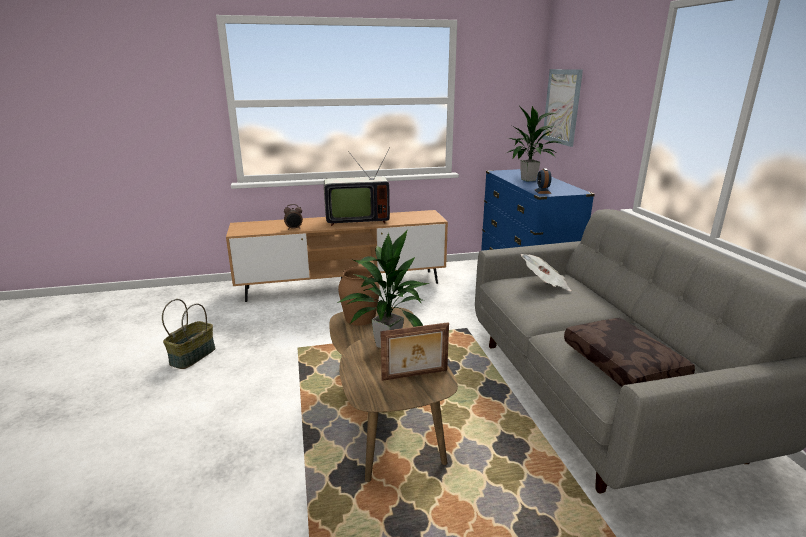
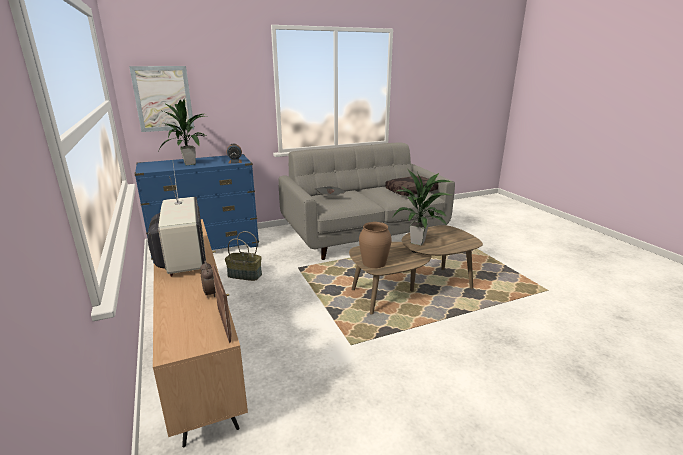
camera: 100 degrees left, 0 degrees up
basket [162,299,215,369] -> basket moved to [225,231,262,281]
picture frame [381,322,449,381] -> picture frame moved to [212,265,232,343]

